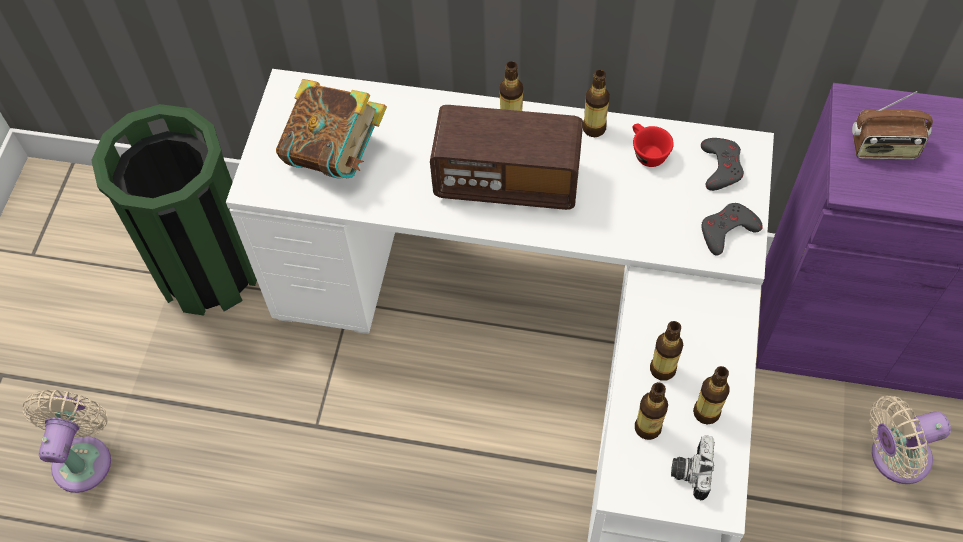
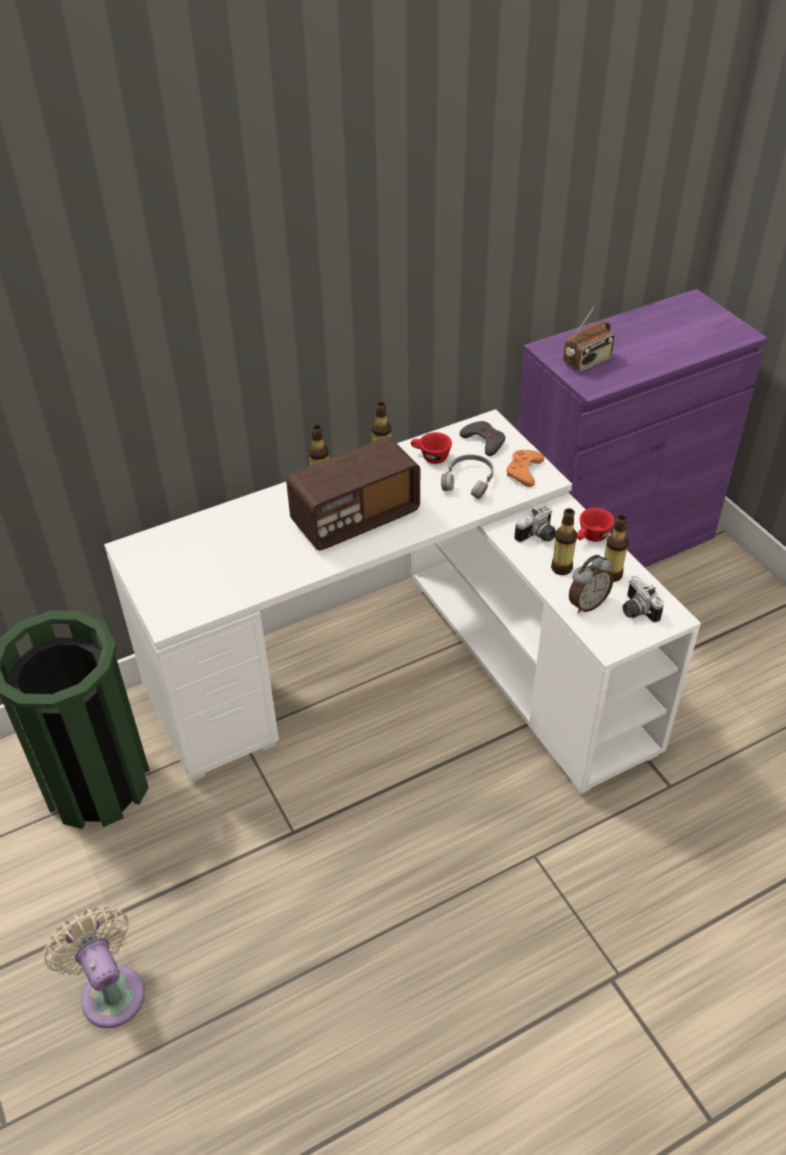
camera: 40 degrees left, 15 degrees down
book [276,79,387,179] -> none
bottle [635,382,668,440] -> alarm clock [569,555,613,613]
grey game controller [701,203,763,255] -> orange game controller [507,450,544,487]
beige fan [869,396,951,484] -> none
none -> grey headphones [441,454,494,500]
none -> camera [514,505,556,542]
none -> red cup [577,508,615,542]

